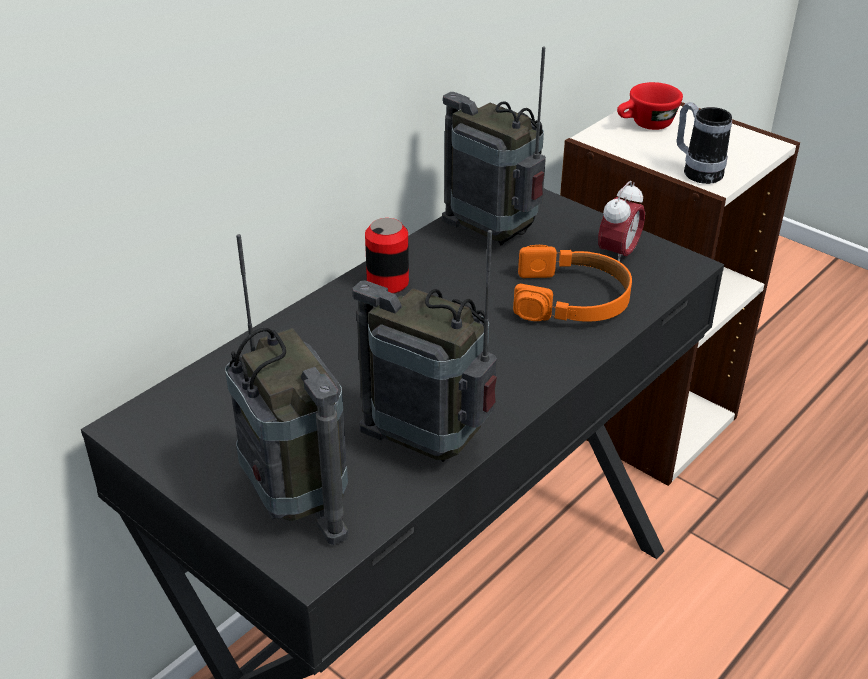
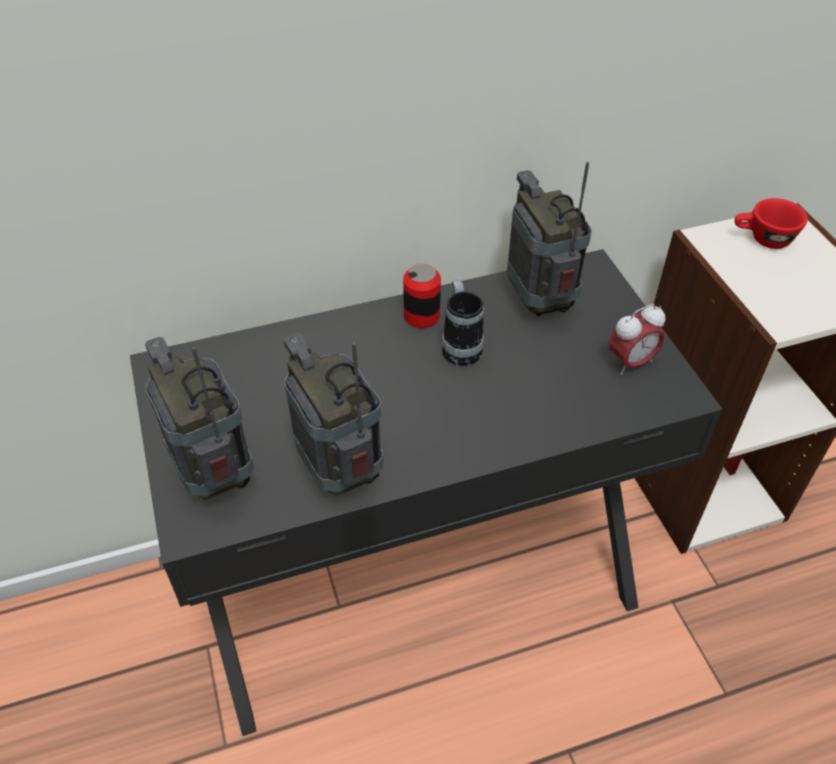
camera: 30 degrees right, 10 degrees up
radio [225,234,348,545] -> radio turned 150 degrees clockwise [145,337,254,500]
orange headphones [513,245,632,322] -> none
mug [677,102,732,184] -> mug moved to [442,279,484,366]

